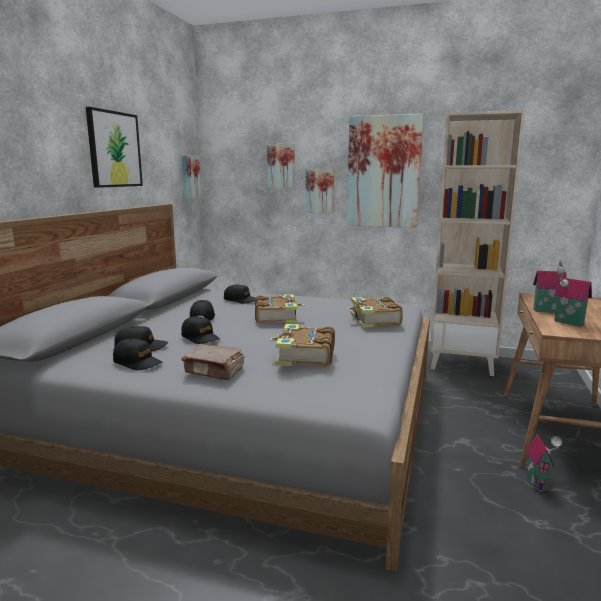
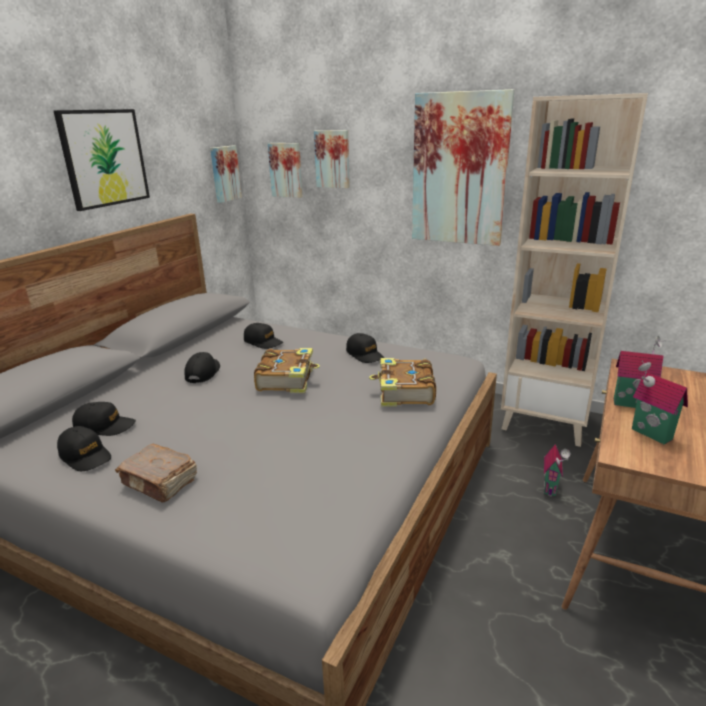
camera: 10 degrees right, 10 degrees up
black cap [181,316,220,344] -> black cap moved to [346,333,384,363]
book [270,324,335,367] -> none
picture [305,169,334,213] -> picture moved to [268,143,303,198]
toy house [526,434,562,492] -> toy house moved to [544,444,570,497]

